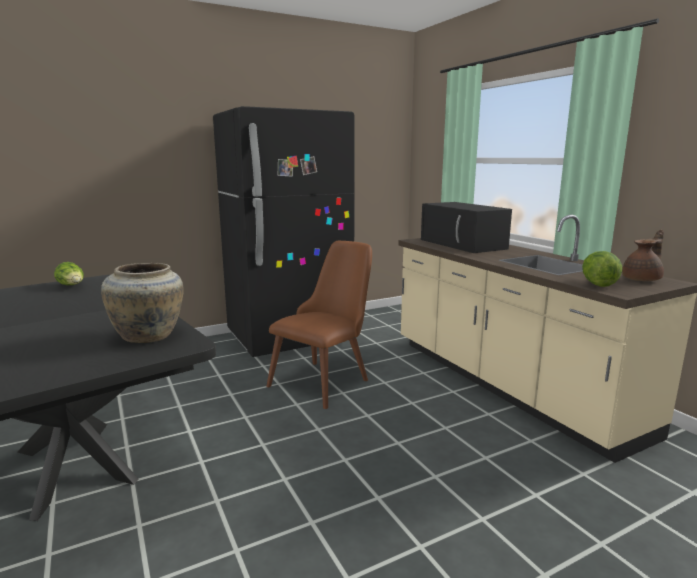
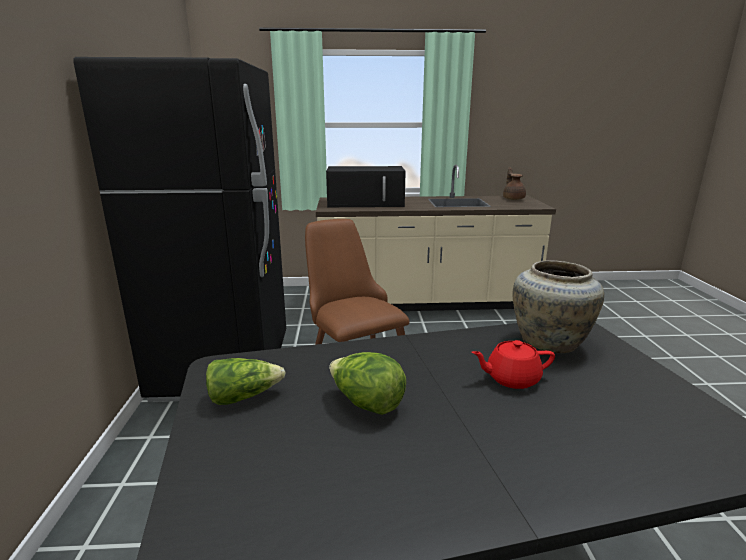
camera: 65 degrees left, 5 degrees up
lettuce [582,251,622,287] -> lettuce moved to [329,352,407,415]
none -> red teapot [471,340,555,389]

